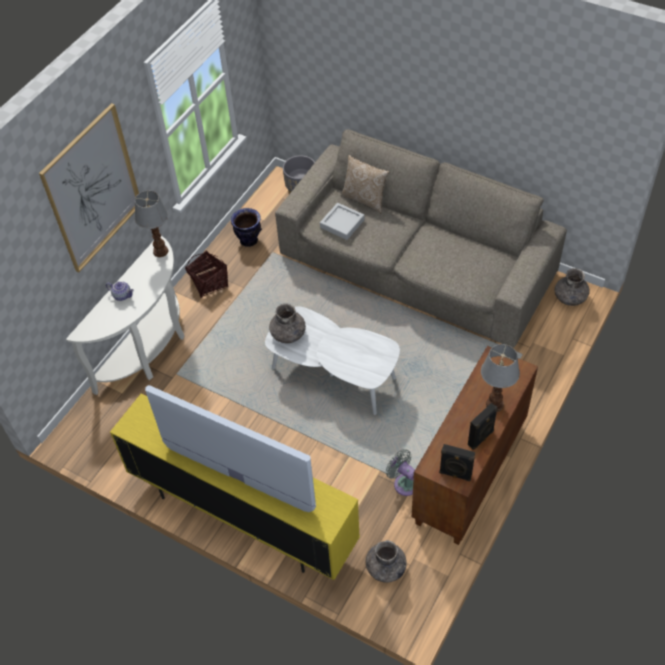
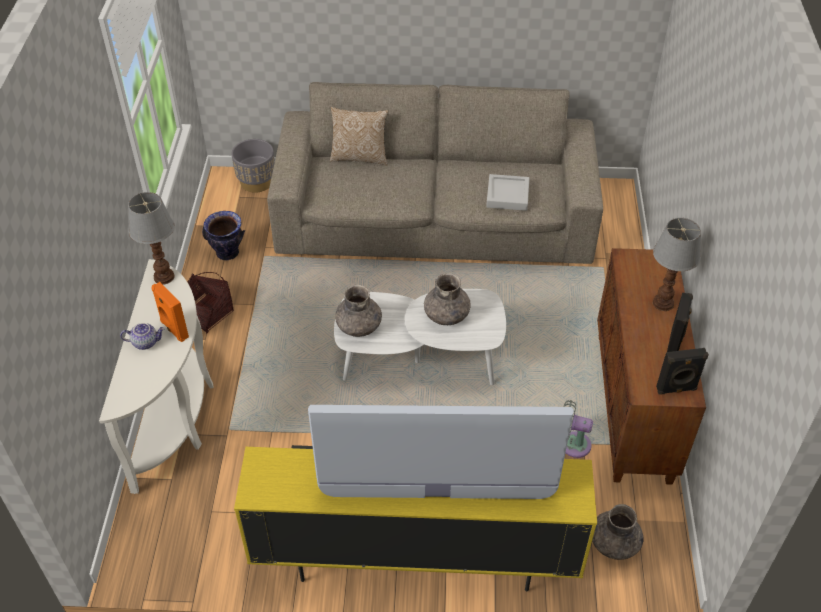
camera: 30 degrees left, 5 degrees down
picture [39,103,139,272] -> none
grey tray [320,203,365,240] -> grey tray moved to [486,174,529,211]
grey vase [554,268,590,306] -> grey vase moved to [424,273,471,325]
none -> orange speaker [152,282,189,342]

